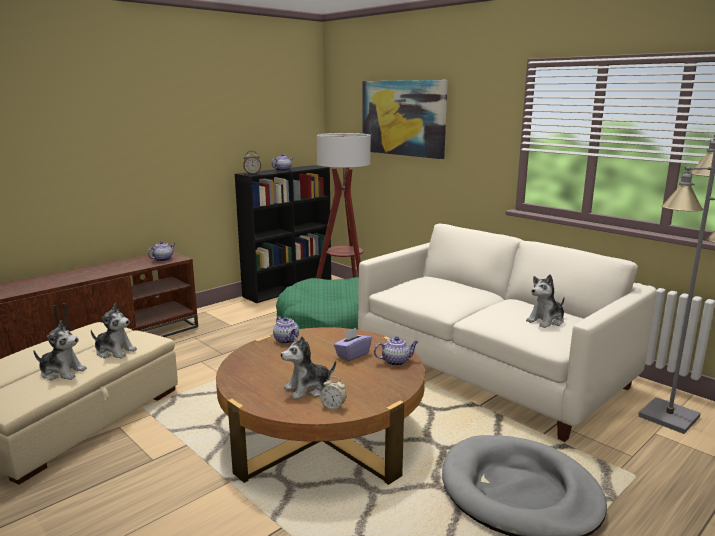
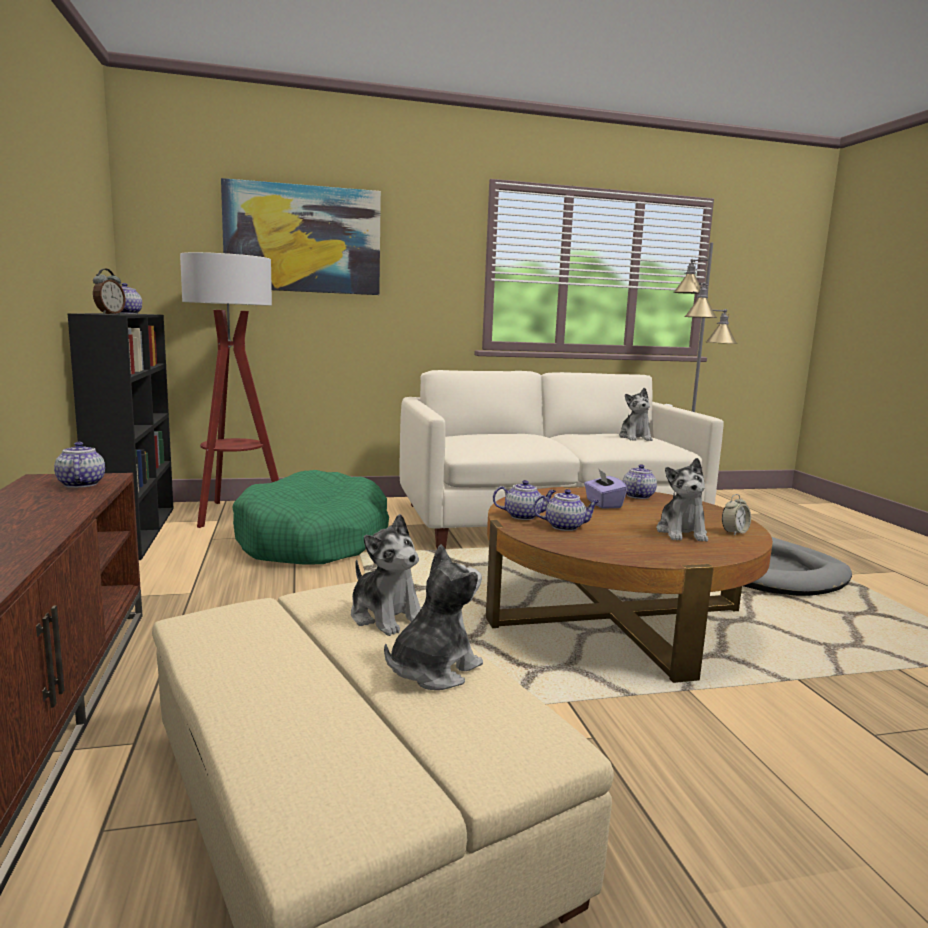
camera: 60 degrees left, 5 degrees down
plush toy [91,304,137,359] -> plush toy turned 90 degrees clockwise [351,514,421,636]
none -> teapot [533,489,600,531]

